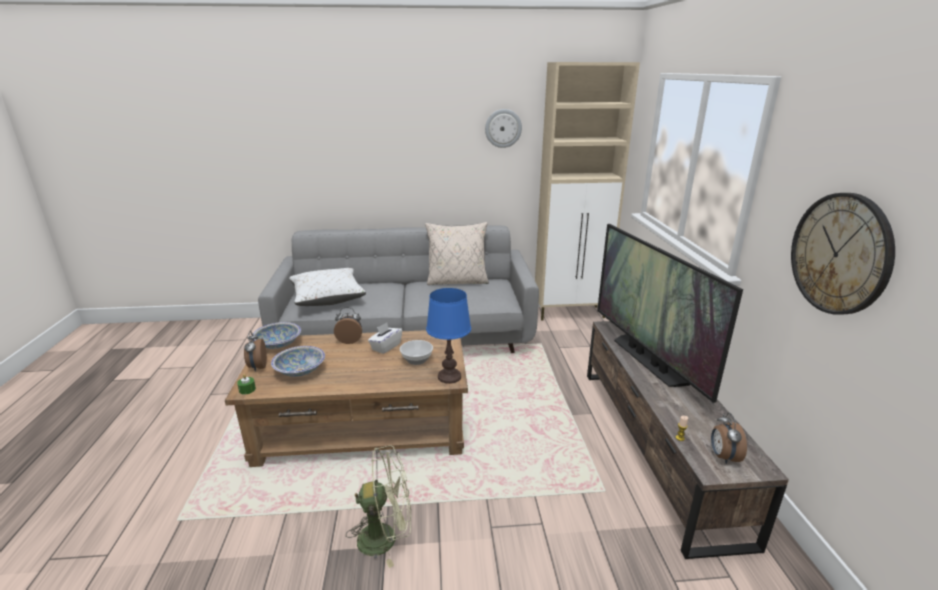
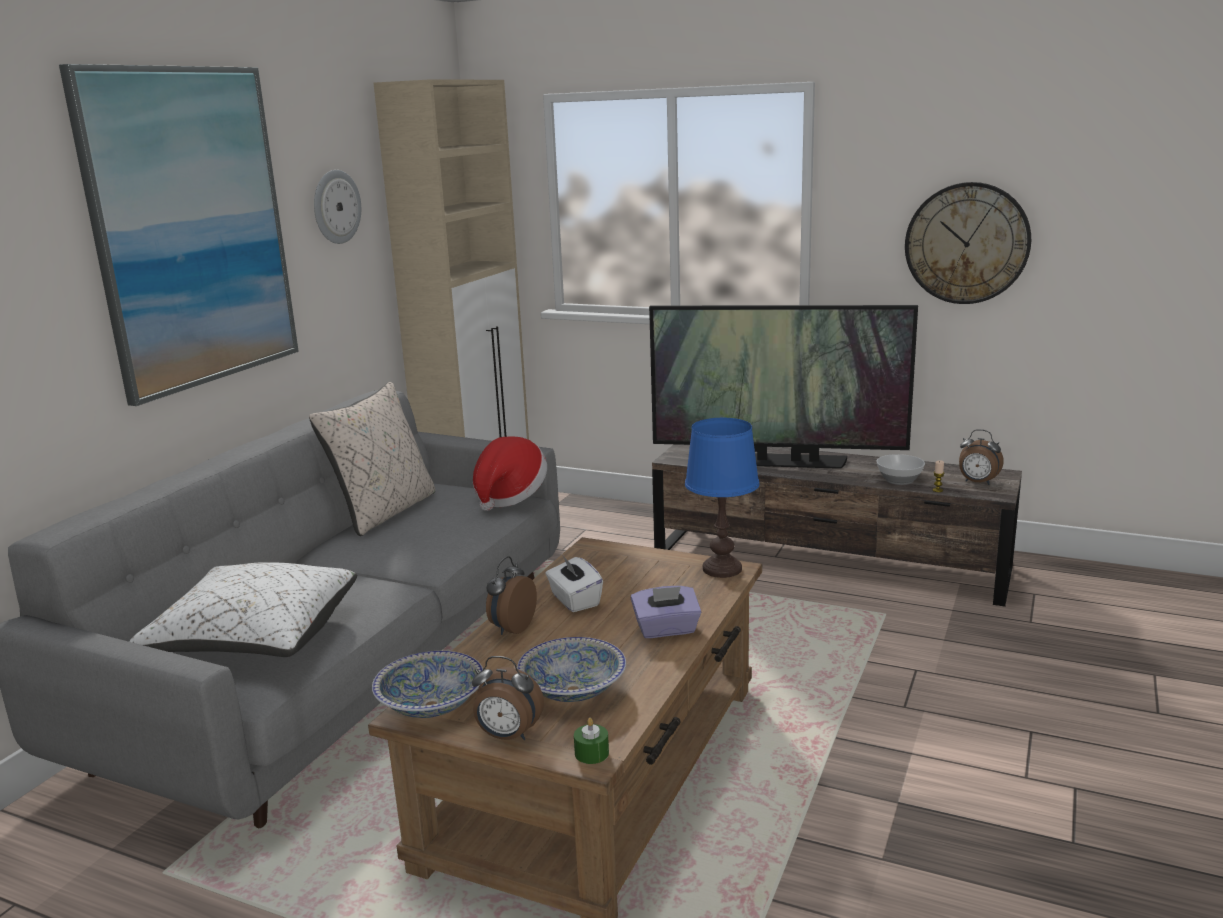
camera: 60 degrees left, 5 degrees down
green fan [346,445,411,568] -> none
bowl [400,340,433,365] -> bowl moved to [876,454,925,485]
none -> picture [59,64,299,406]
none -> hat [473,436,547,511]
none -> purple tissue box [631,586,701,638]

